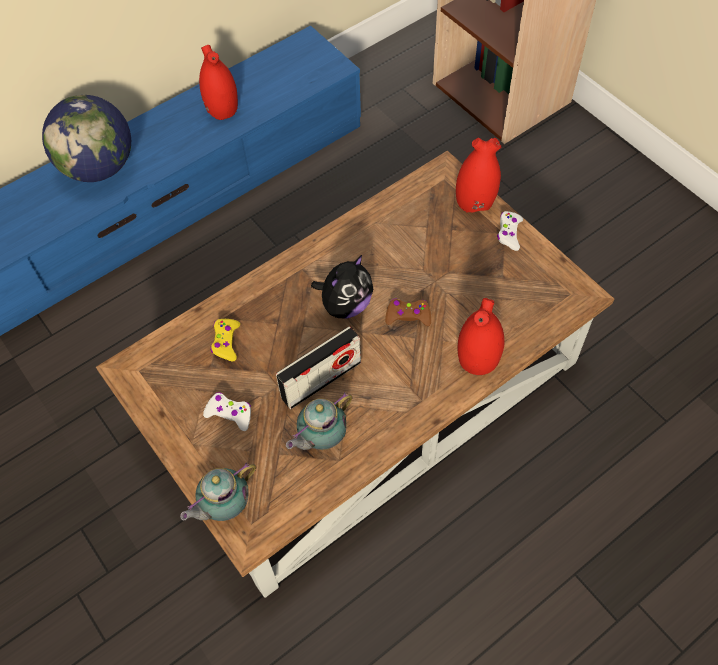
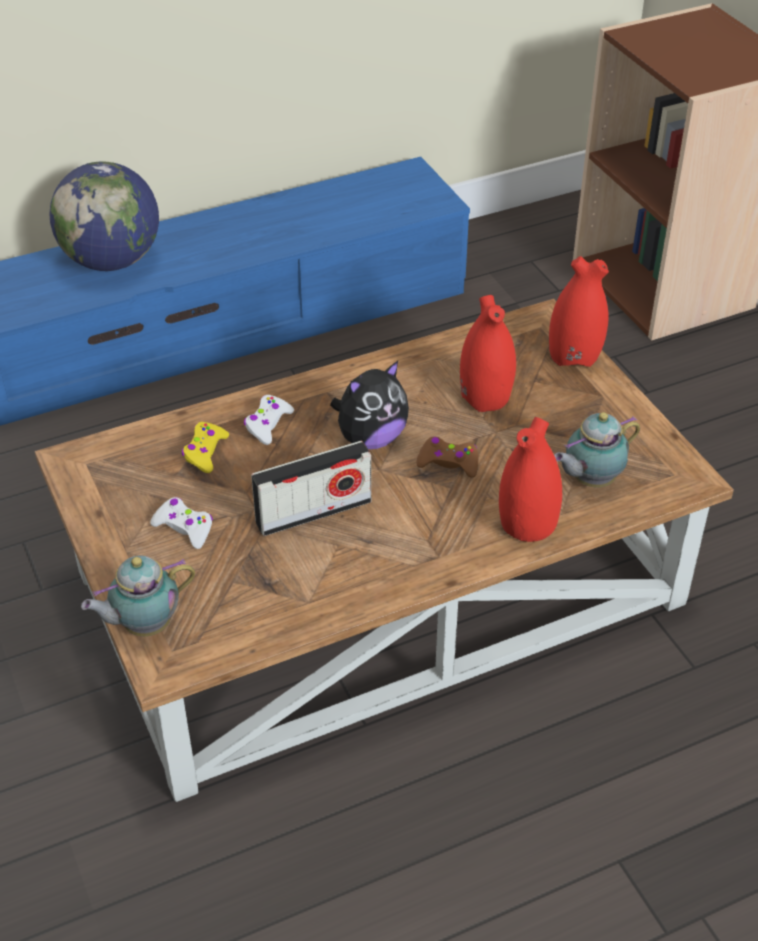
camera: 10 degrees right, 15 degrees down
red vase [199,45,238,120] -> red vase moved to [460,295,516,412]
teapot [286,393,353,450] -> teapot moved to [554,412,640,488]
white game controller [497,211,523,251] -> white game controller moved to [244,395,294,445]

